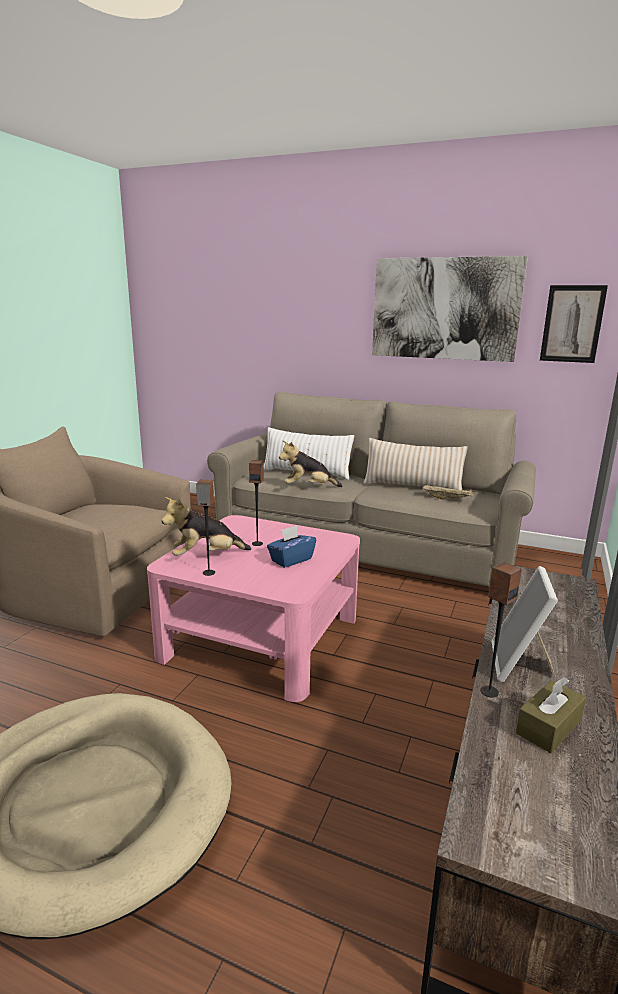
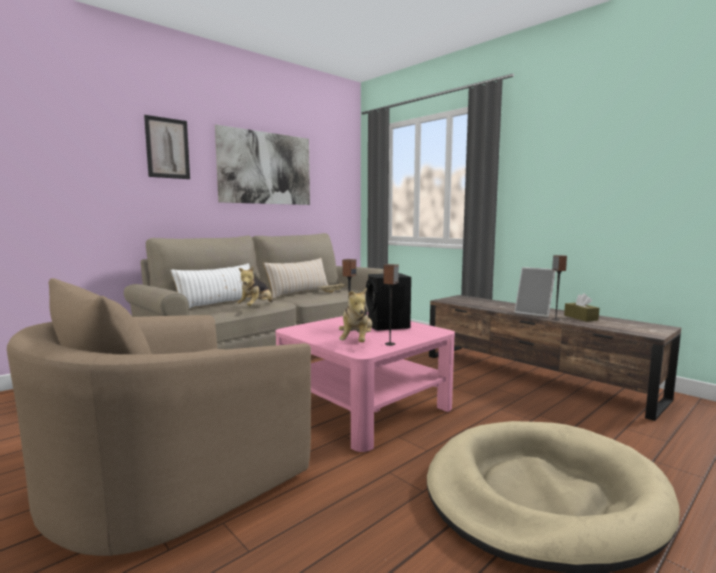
camera: 65 degrees left, 10 degrees down
blue tissue box [267,525,316,568] -> black speaker [366,273,411,331]
picture [540,285,608,363] -> picture moved to [144,115,190,179]

